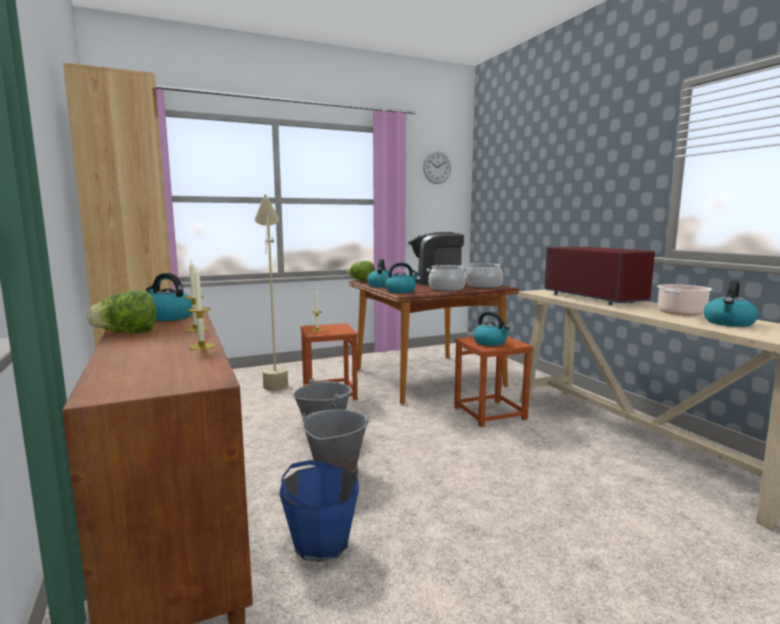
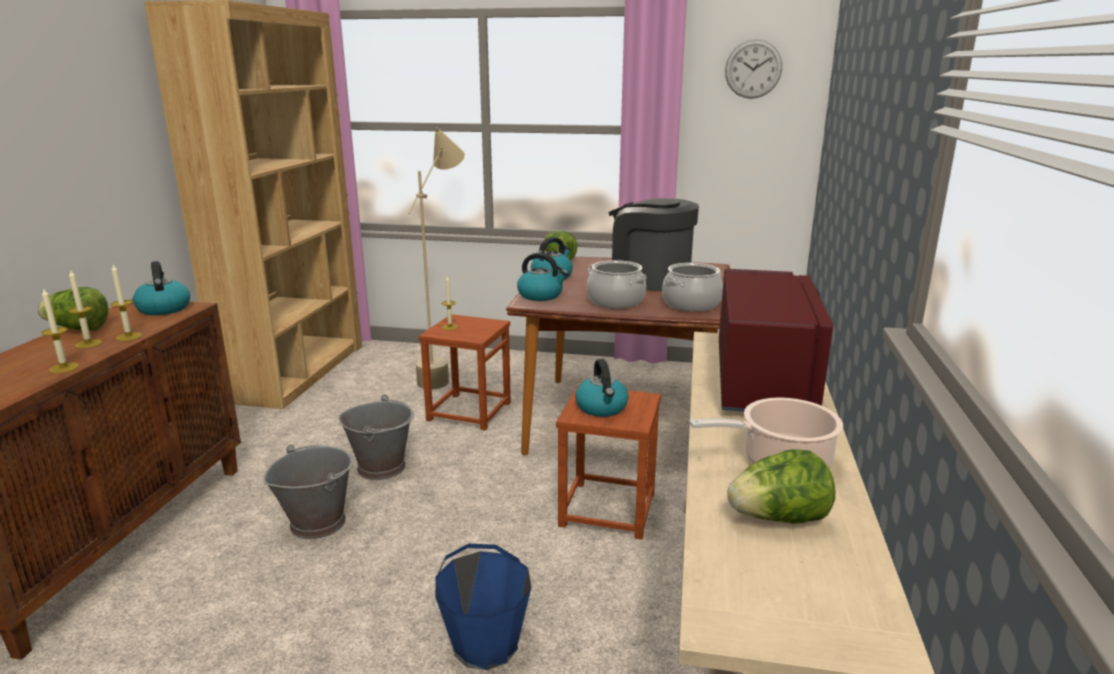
camera: 35 degrees right, 10 degrees up
blue bucket [279,460,359,562] -> blue bucket moved to [435,544,531,670]
kettle [704,280,758,327] -> lettuce [727,449,836,524]
none -> candle [68,269,102,348]

